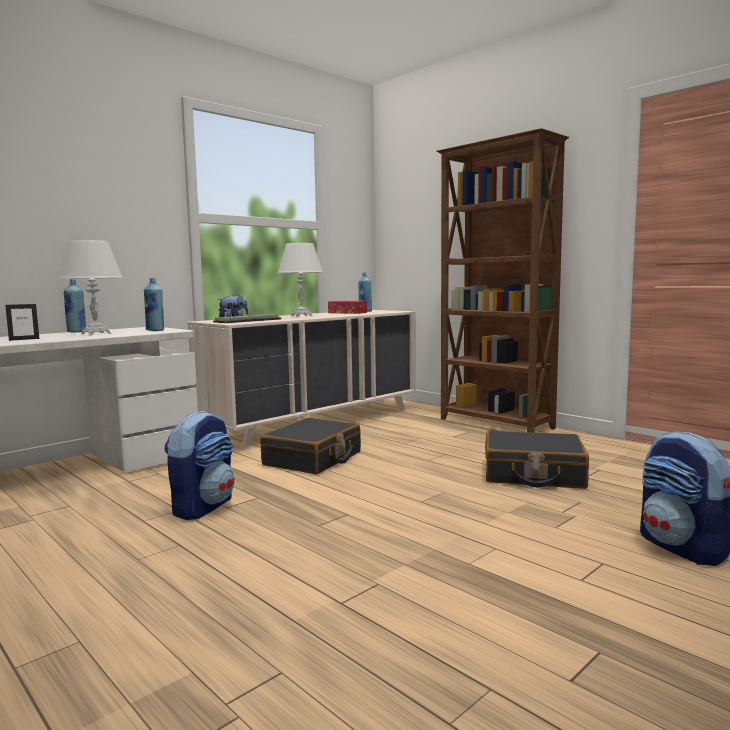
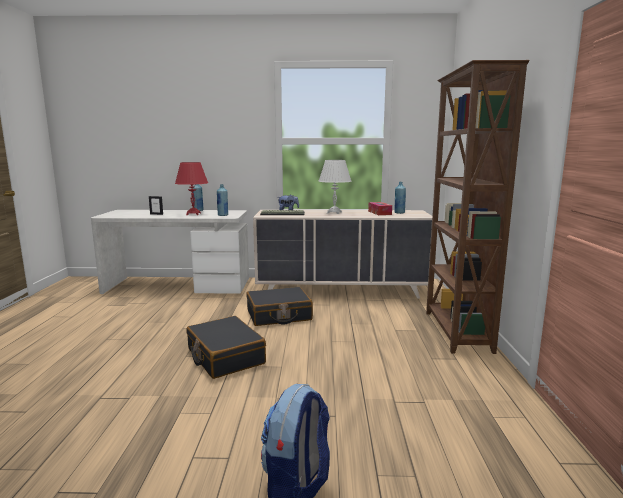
camera: 45 degrees right, 5 degrees up
white table lamp [59,240,123,335] -> red table lamp [175,162,208,215]
backpack [164,411,234,520] -> none
black suitcase [485,430,589,489] -> black suitcase moved to [186,316,266,379]

